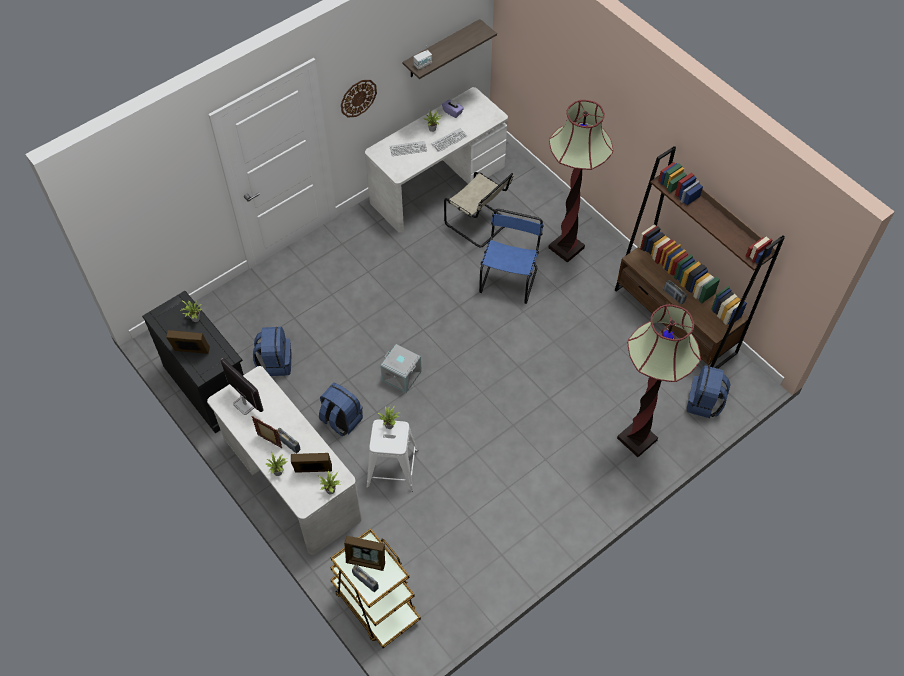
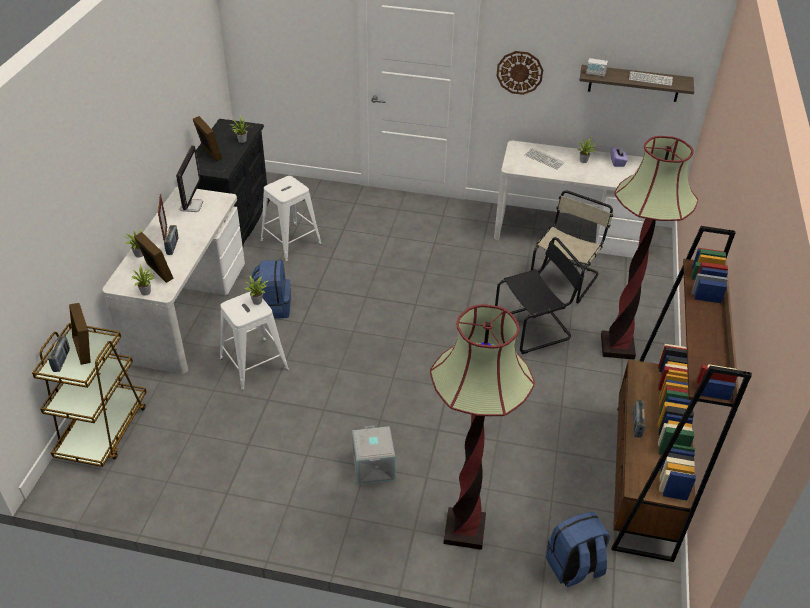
camera: 50 degrees right, 15 degrees down
blue backpack [253,327,292,376] -> white stool [261,176,322,262]
grey storage box [380,344,422,393] -> grey storage box moved to [352,426,395,485]
keyboard [431,128,468,152] -> keyboard moved to [629,71,673,86]
beige chair [444,172,513,248] -> beige chair turned 150 degrees counterclockwise [531,190,613,303]
blue chair [479,209,544,304] -> black chair [495,237,585,354]

